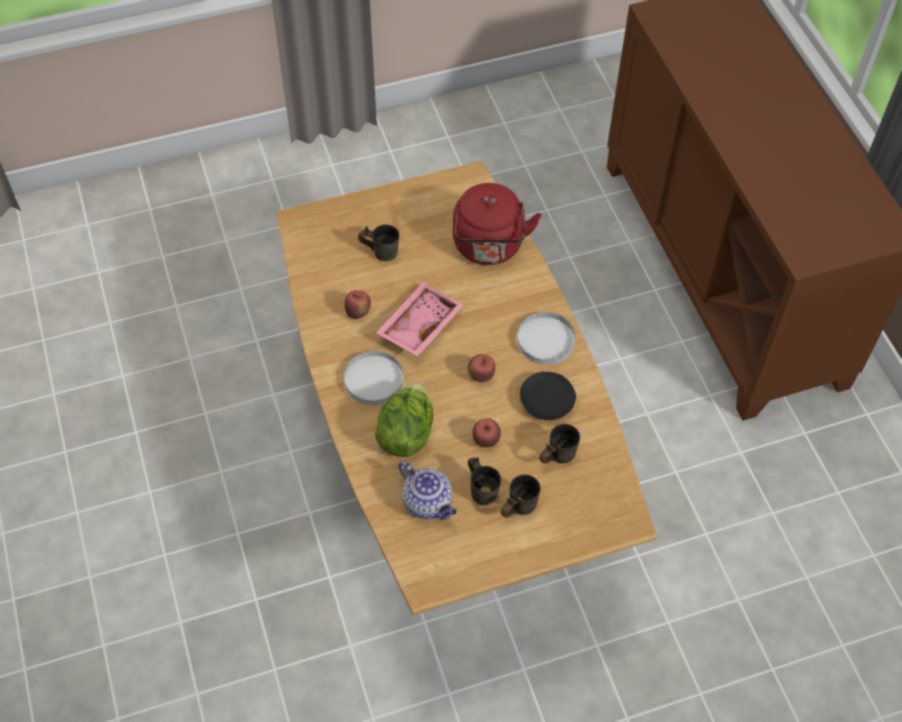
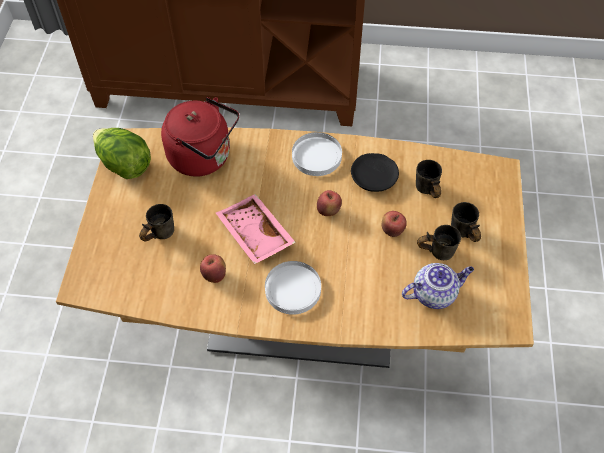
camera: 65 degrees left, 0 degrees up
lettuce [375,382,433,457] -> lettuce moved to [93,128,151,179]

